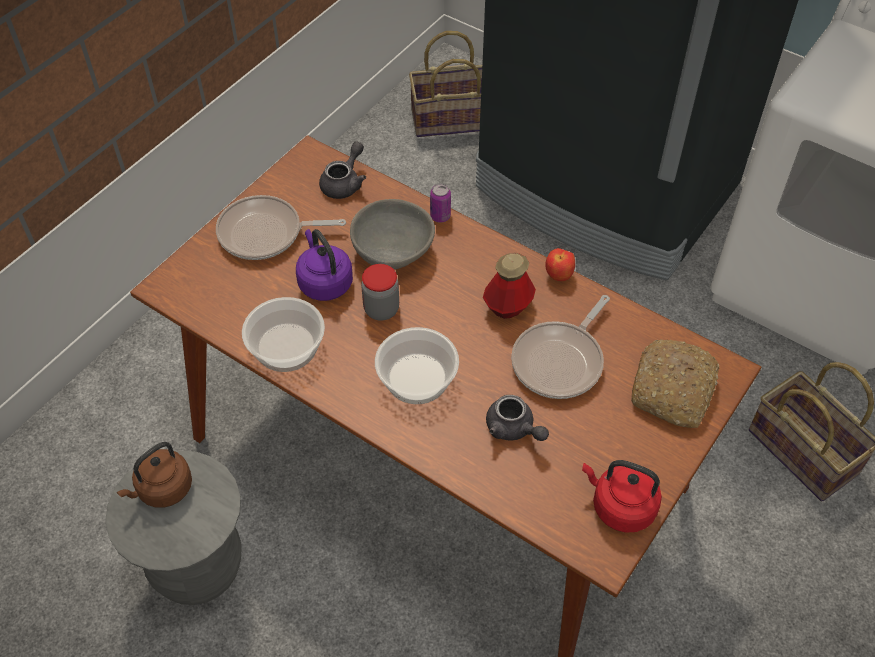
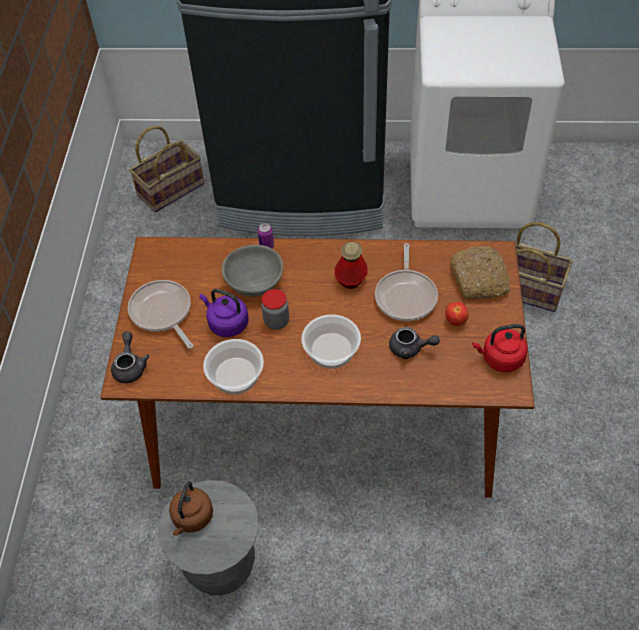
camera: 30 degrees left, 0 degrees up
frying pan [216,195,346,260] -> frying pan turned 90 degrees clockwise [128,280,193,349]
grey teapot [319,141,366,199] -> grey teapot moved to [111,331,149,383]
apple [545,248,575,281] -> apple moved to [445,302,468,326]

